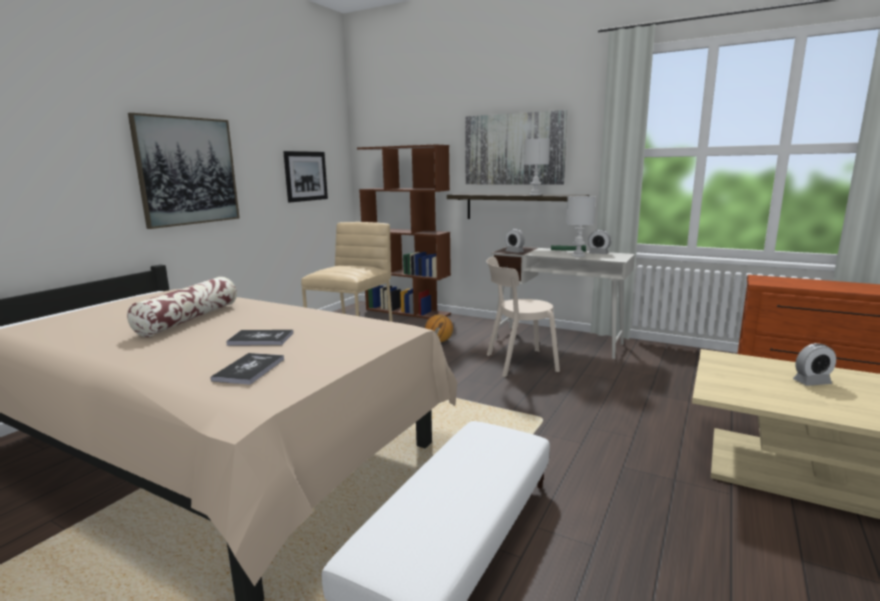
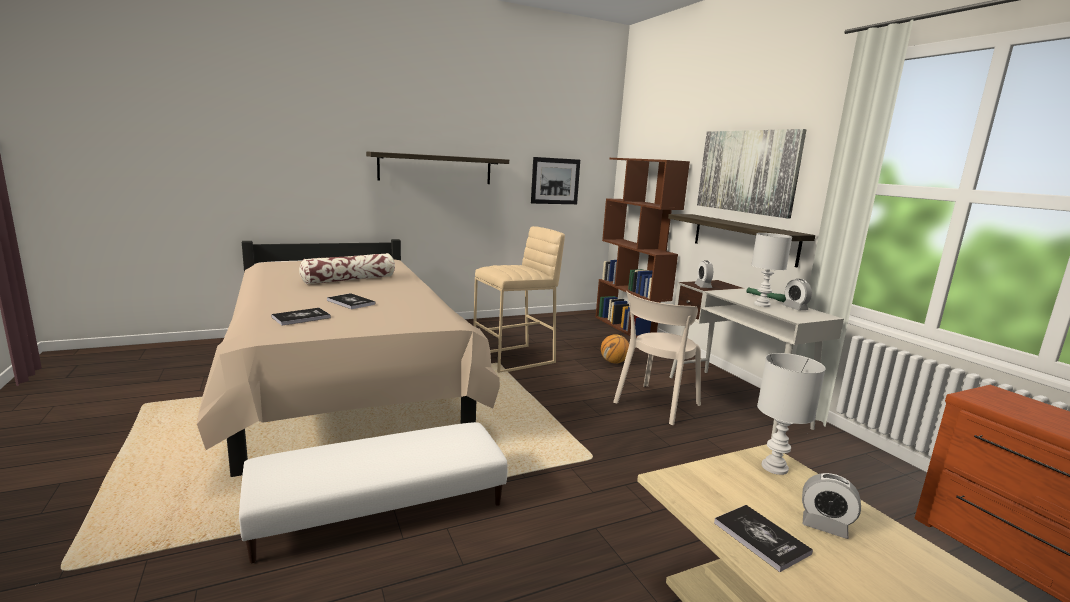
camera: 35 degrees right, 0 degrees up
picture [128,113,240,229] -> shelf [366,151,509,184]
beige chair [486,257,560,377] -> beige chair turned 75 degrees counterclockwise [613,290,701,426]
white table lamp [524,138,550,195] -> white table lamp moved to [757,353,826,475]
none -> book [714,505,813,572]

